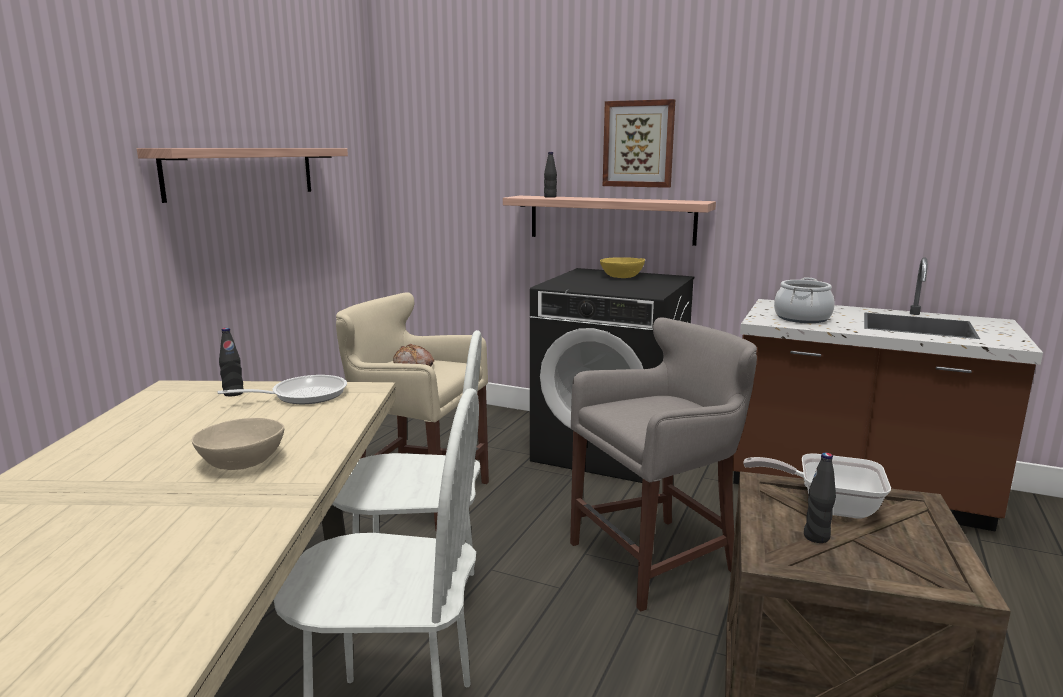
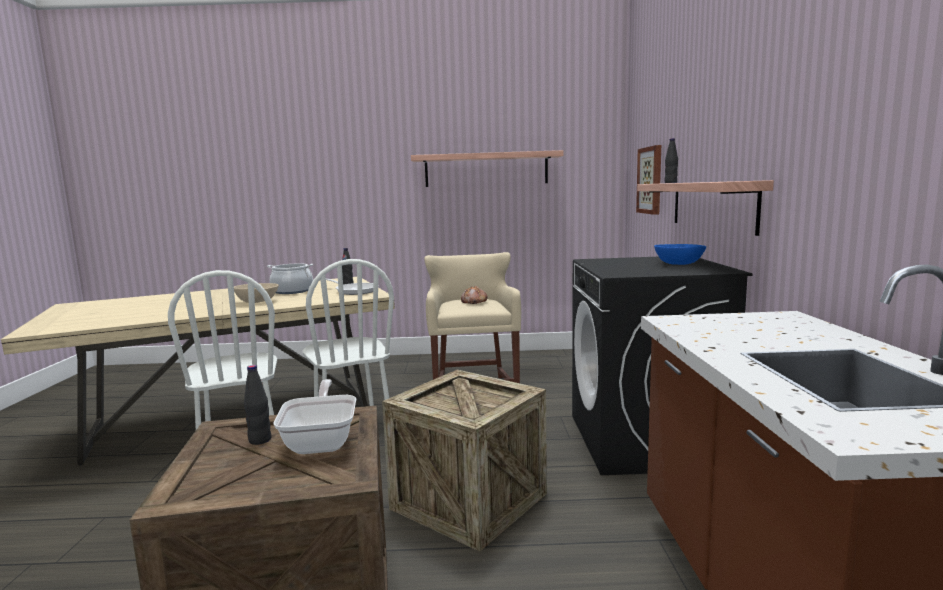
camera: 65 degrees right, 5 degrees down
grey stool [570,317,757,611] -> crate [382,369,547,552]
yellow bowl [600,257,645,278] -> blue bowl [654,244,706,265]
picture [603,99,675,188] -> picture moved to [636,145,661,215]
cooking pot [774,278,835,323] -> cooking pot moved to [267,263,313,294]

